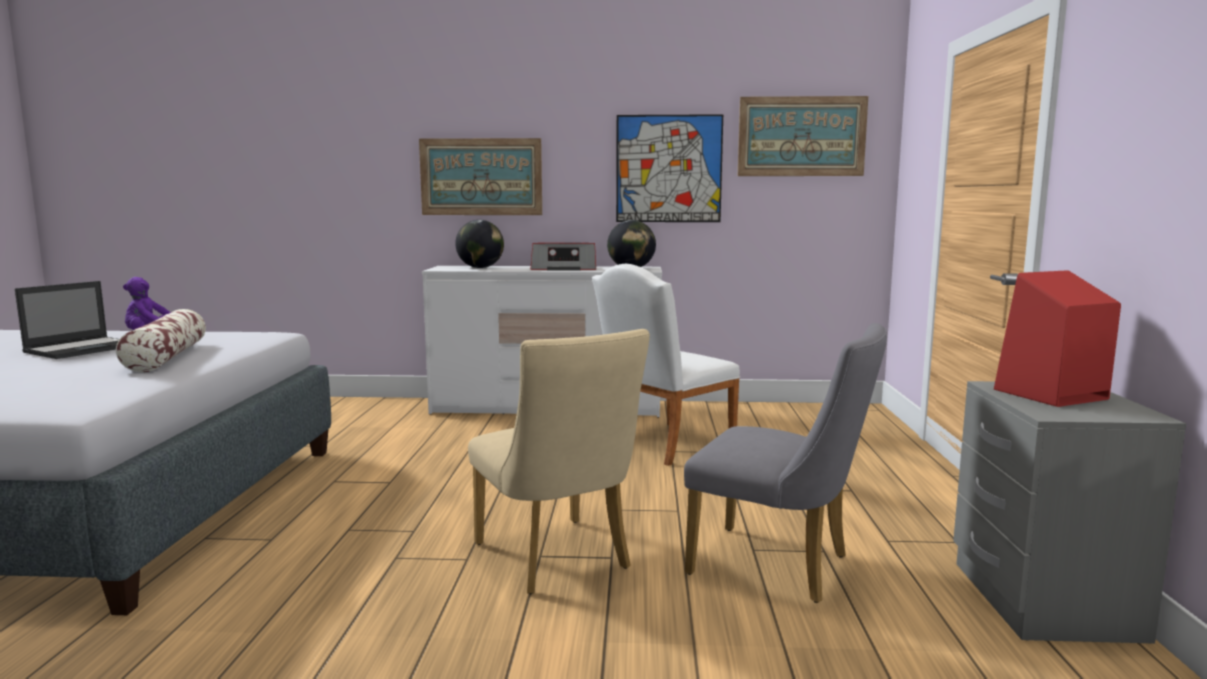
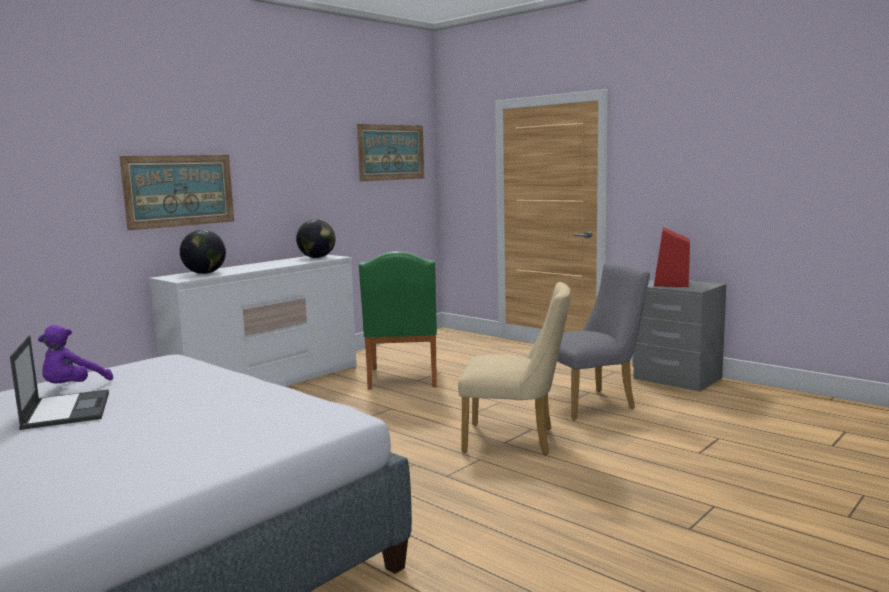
camera: 50 degrees left, 0 degrees up
pillow [116,309,206,372] -> none
radio [531,243,596,270] -> none
white chair [592,264,740,466] -> green chair [359,251,437,390]
picture [616,114,723,222] -> none

